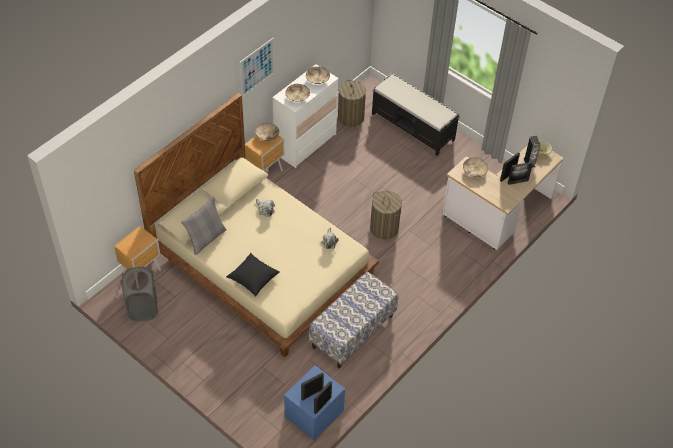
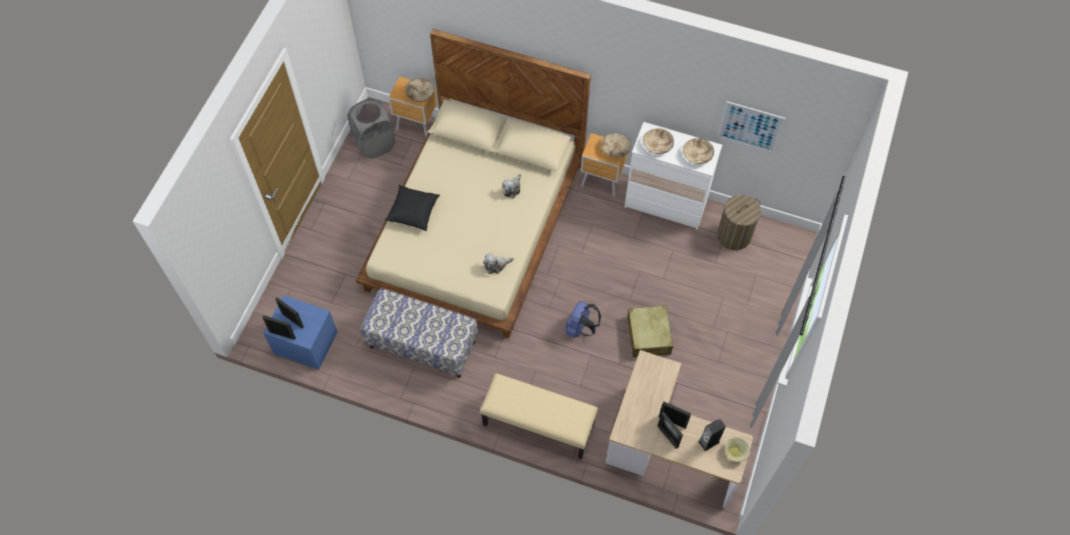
camera: 70 degrees right, 10 degrees up
grey pillow [181,196,227,255] -> none
picture [240,38,275,97] -> picture moved to [717,101,785,153]
laundry basket [370,191,402,240] -> blue backpack [565,301,601,338]
black bench [372,73,460,156] -> none
beige bowl [463,158,488,177] -> beige bowl moved to [405,78,434,103]
none -> beige bench [480,373,598,459]
none -> beige suitcase [627,305,673,357]

